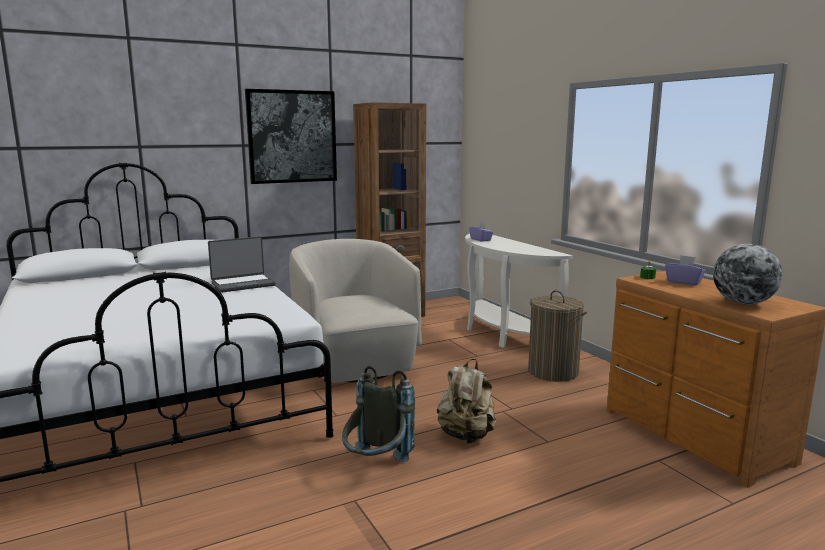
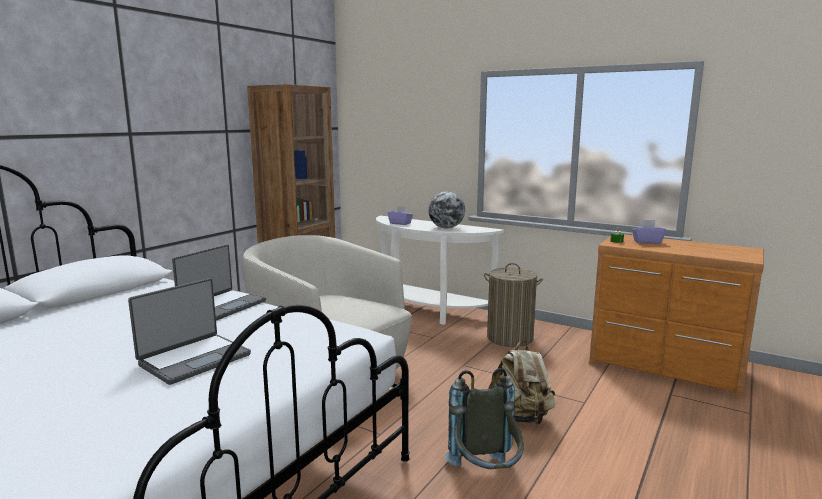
camera: 30 degrees left, 0 degrees up
picture [245,89,337,184] -> none
globe [713,244,783,305] -> globe moved to [428,191,465,228]
none -> laptop [128,278,251,385]

